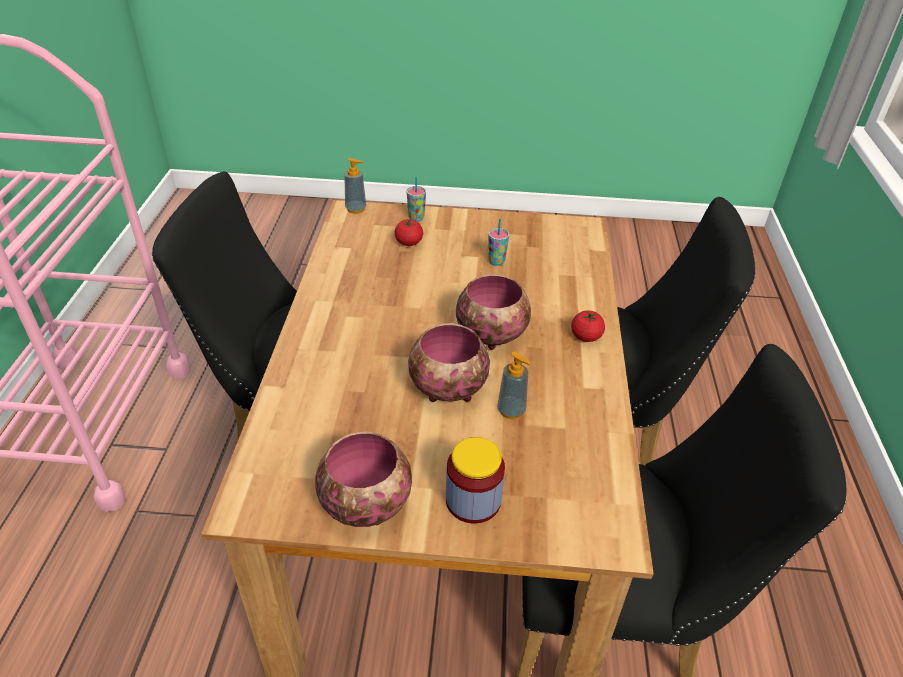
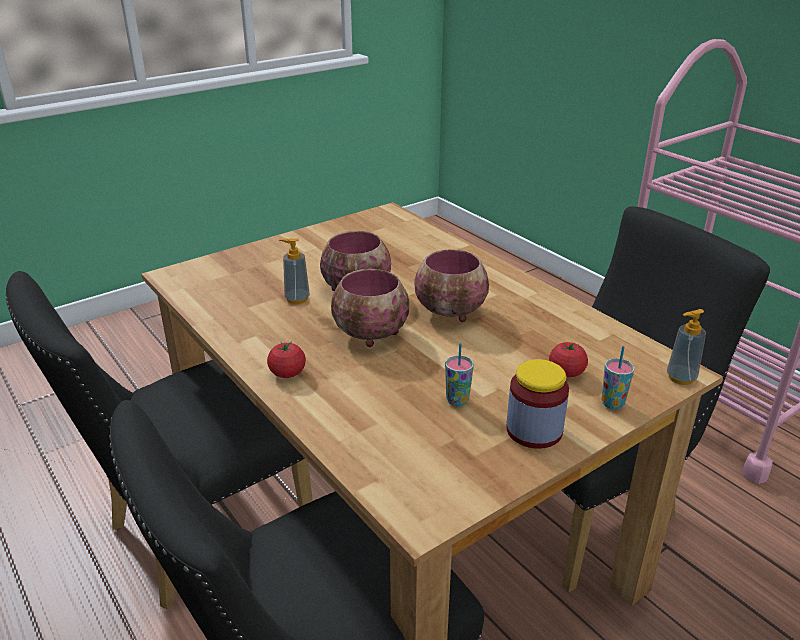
camera: 140 degrees right, 10 degrees down
bowl [315,432,412,527] -> bowl moved to [415,249,489,322]
jar [446,437,505,523] -> jar moved to [506,359,569,449]

